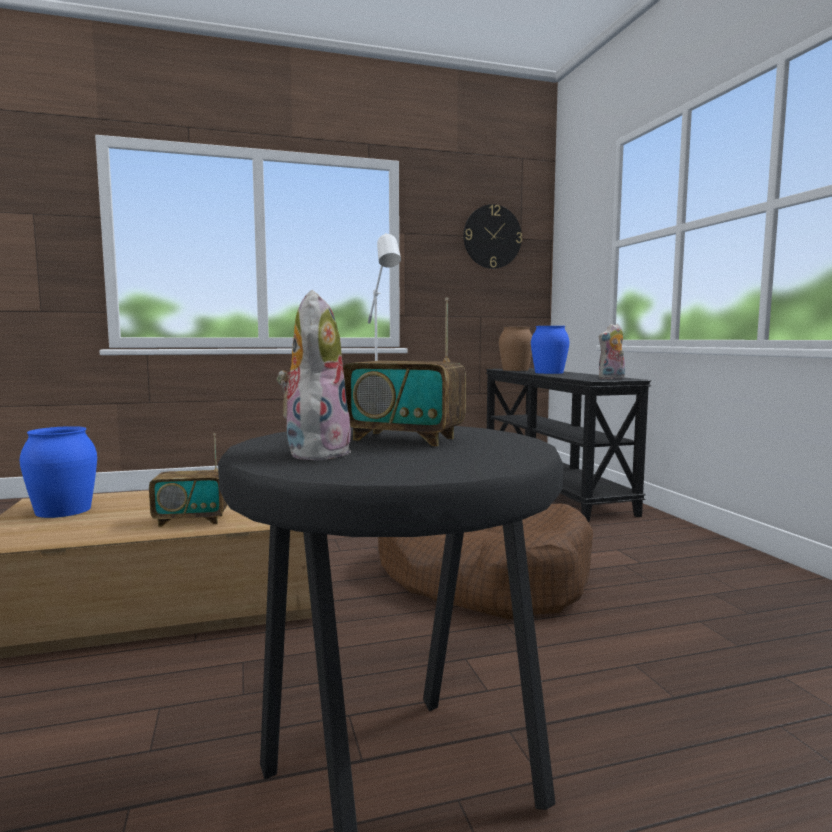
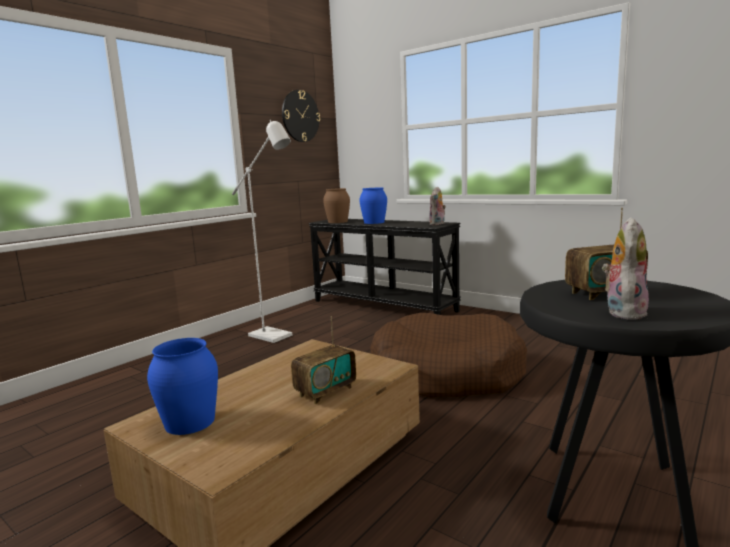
camera: 35 degrees left, 5 degrees up
plush toy [277,290,351,461] -> plush toy turned 60 degrees clockwise [602,217,649,320]

